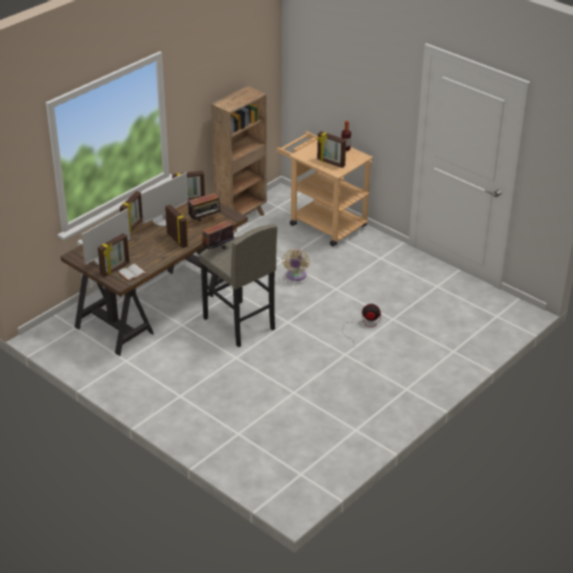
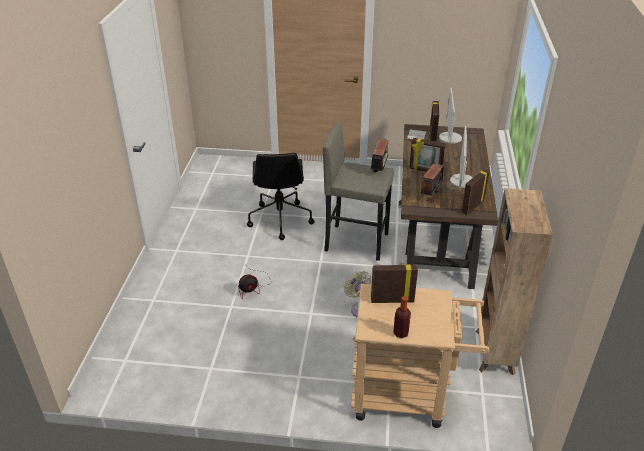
camera: 145 degrees right, 0 degrees up
picture frame [120,191,143,232] -> none
none -> black office chair [247,152,315,240]

